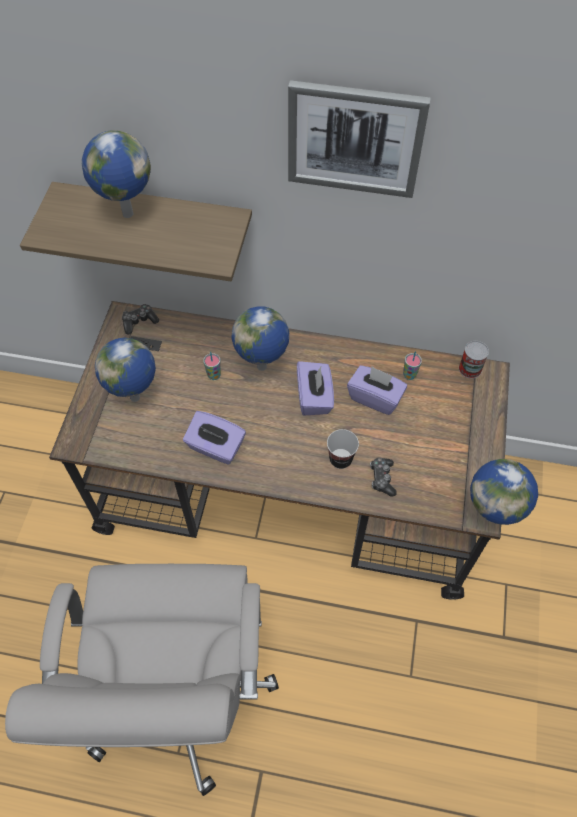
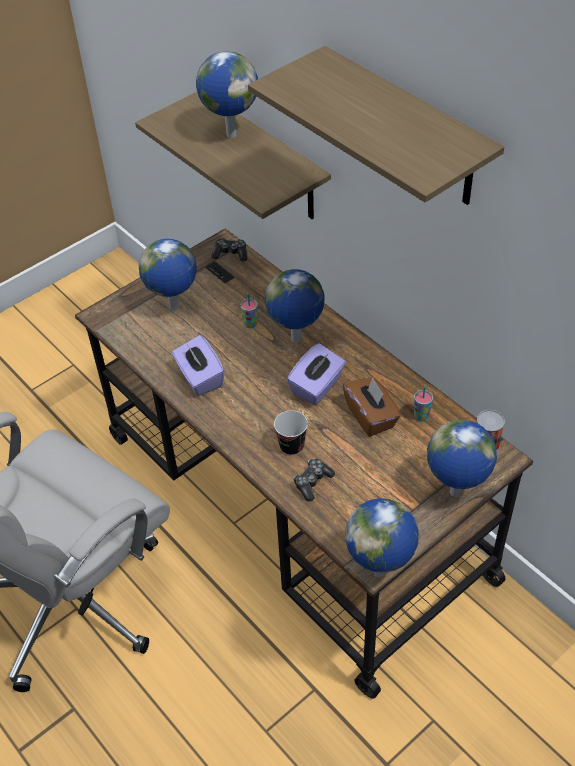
camera: 40 degrees right, 10 degrees down
picture [288,80,431,198] -> shelf [248,46,504,205]
purple tissue box [347,365,407,415] -> brown tissue box [343,377,401,437]
none -> globe [427,420,497,497]

